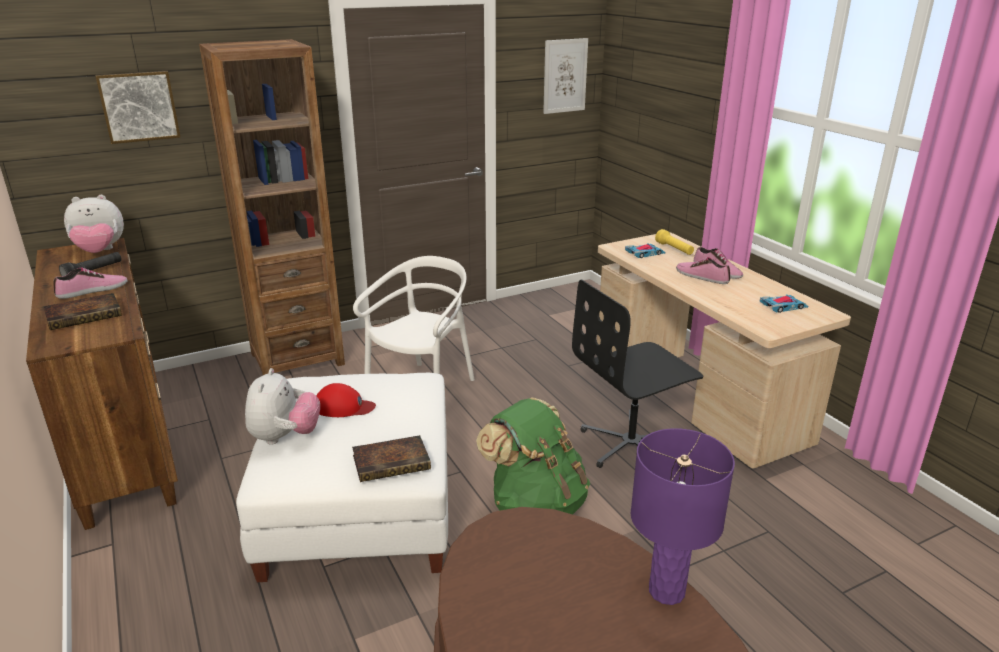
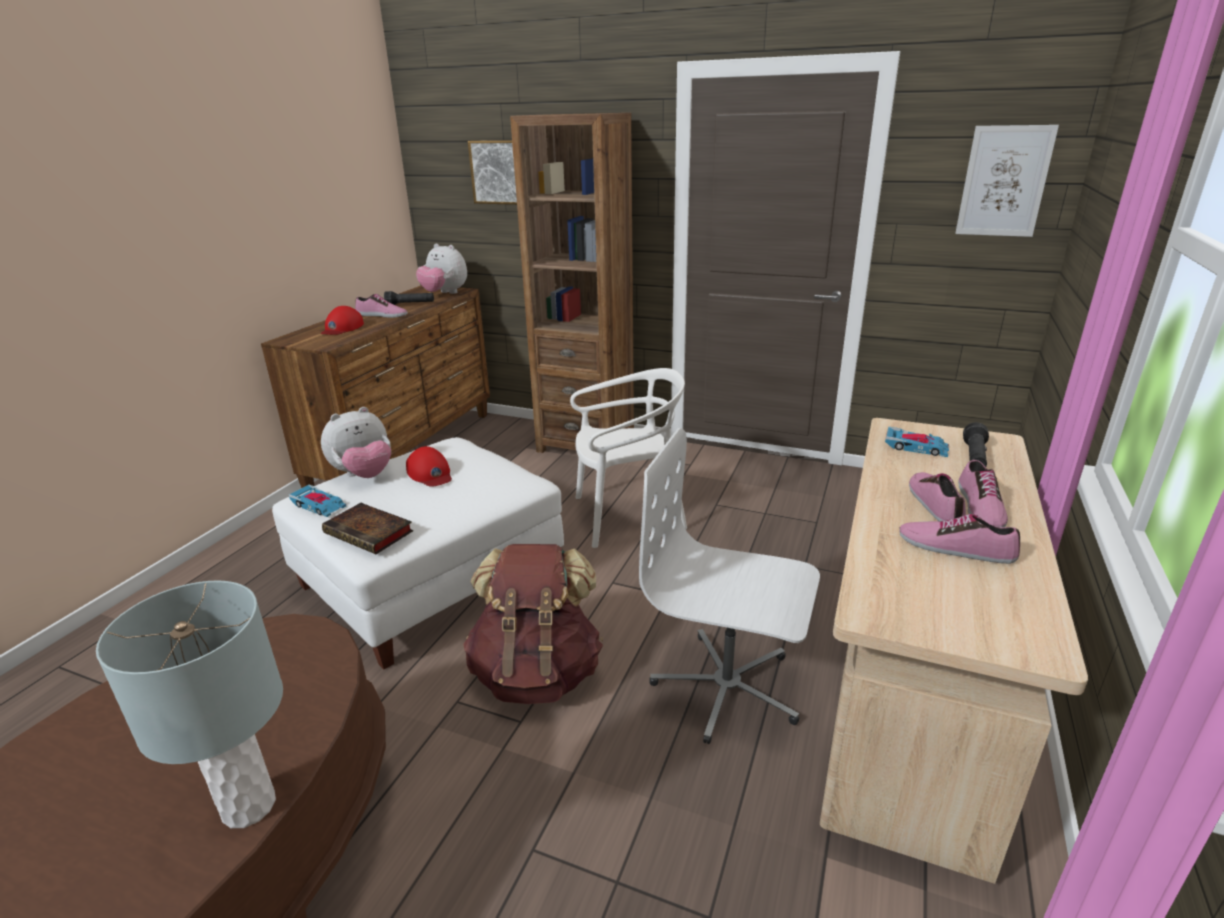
camera: 50 degrees right, 0 degrees up
book [43,293,122,330] -> red cap [321,306,364,335]
green backpack [476,398,590,515] -> brown backpack [463,544,603,704]
black office chair [572,280,703,468] -> white office chair [639,428,820,744]
purple table lamp [630,428,735,605] -> grey table lamp [96,580,283,828]
yellow flashlight [655,229,694,255] -> black flashlight [963,422,989,467]
toy car [760,294,808,313] -> toy car moved to [289,485,346,517]
none -> shoe [899,514,1020,564]

